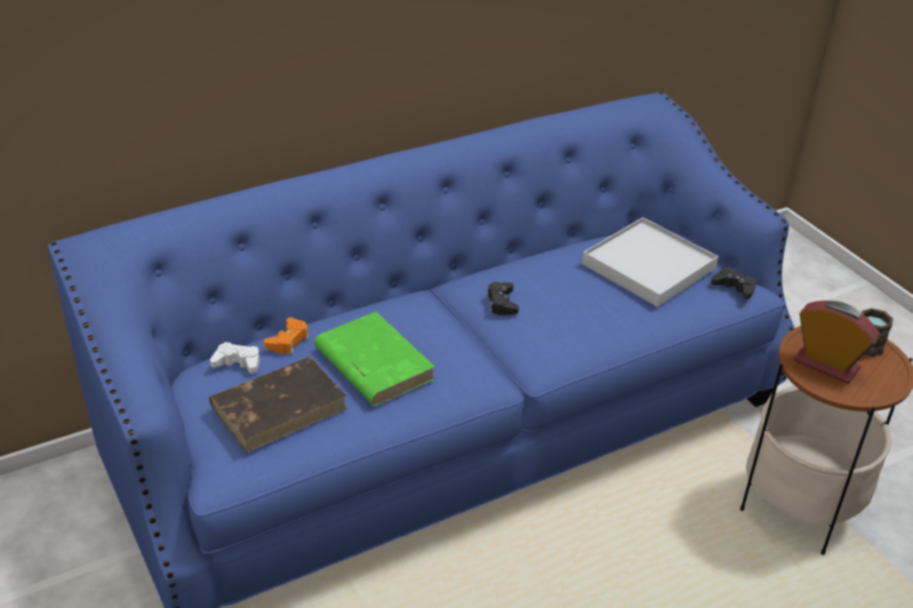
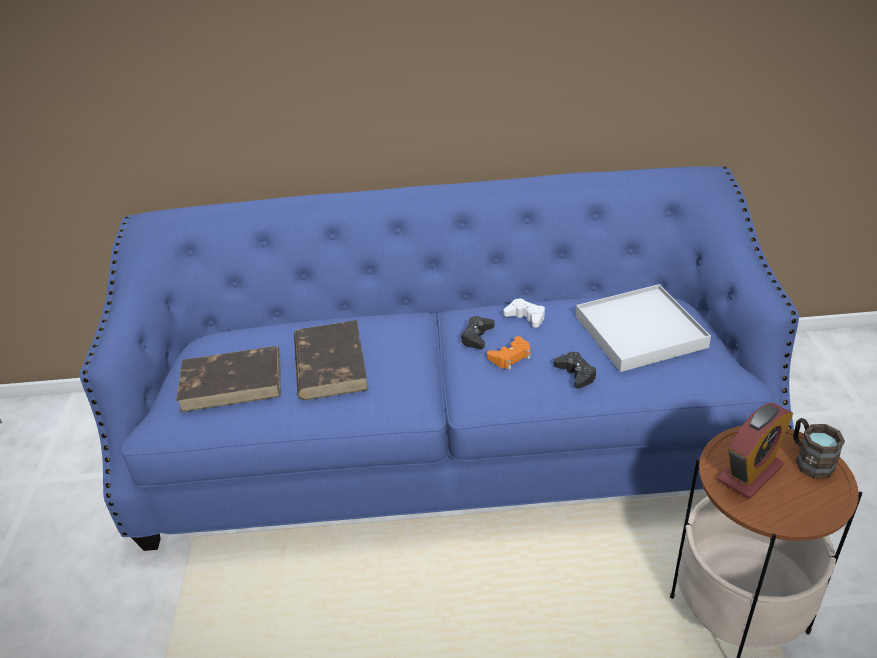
camera: 30 degrees right, 0 degrees up
white game controller [210,342,260,373] -> white game controller moved to [504,298,545,328]
orange game controller [264,317,310,355] -> orange game controller moved to [487,336,531,370]
green book [314,312,435,406] -> brown book [294,320,369,400]
black game controller [711,267,756,299] -> black game controller moved to [554,352,596,389]
alarm clock [794,300,880,384] -> alarm clock turned 75 degrees clockwise [718,403,793,499]

